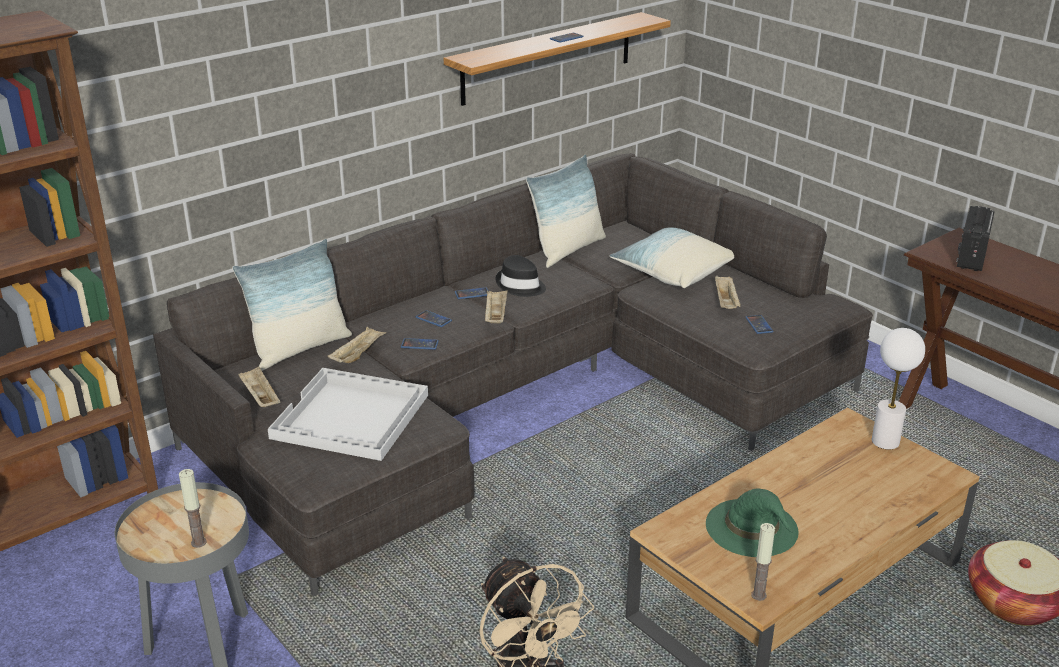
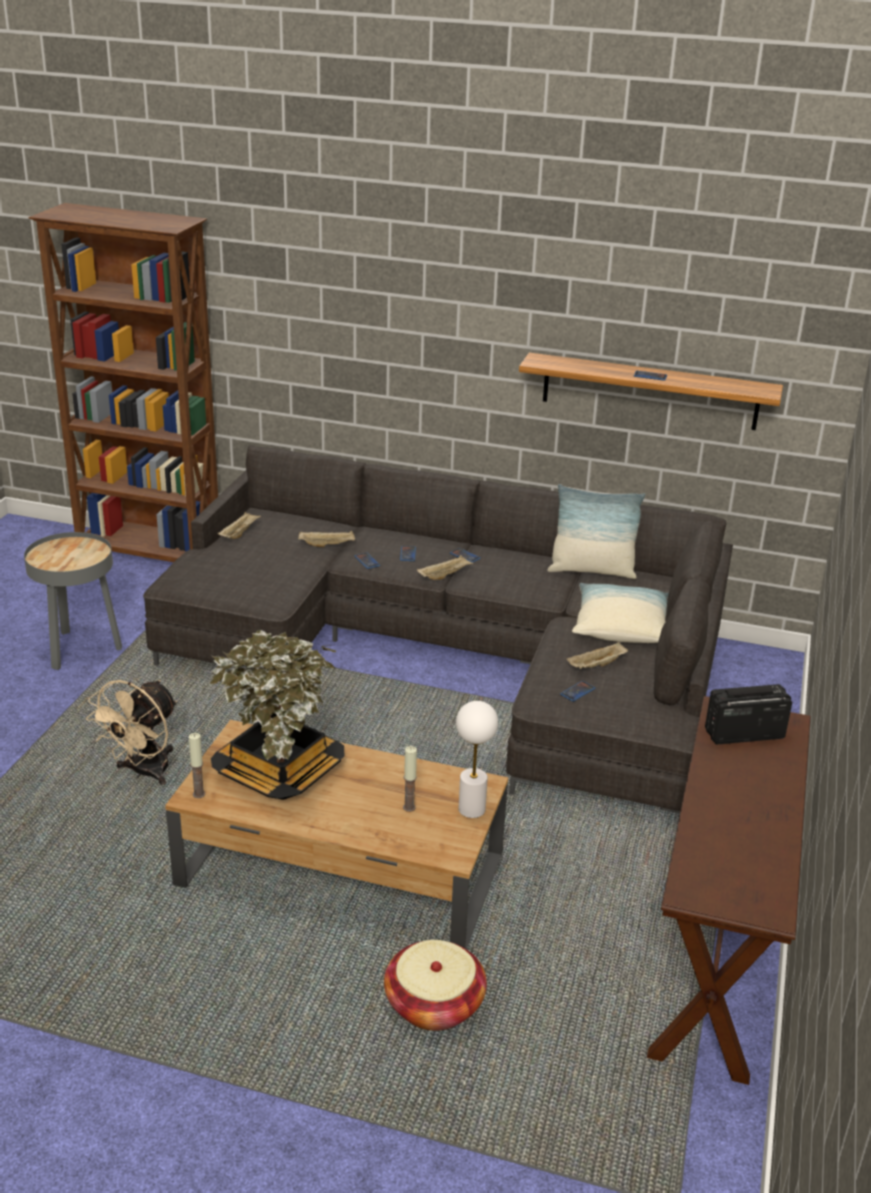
camera: 55 degrees right, 0 degrees up
candle [179,469,206,548] -> candle moved to [403,746,417,812]
pillow [232,239,352,371] -> none
white tray [268,368,428,461] -> none
black hat [496,255,546,297] -> none
green hat [706,488,799,557] -> potted plant [210,630,344,800]

